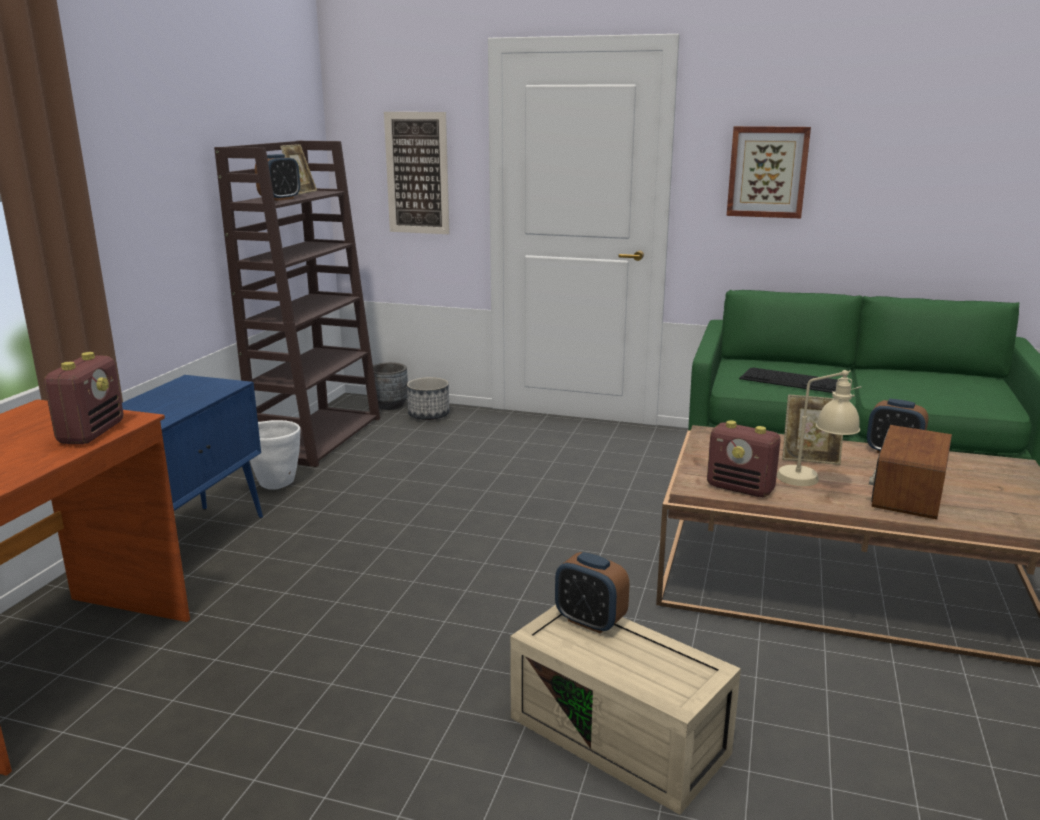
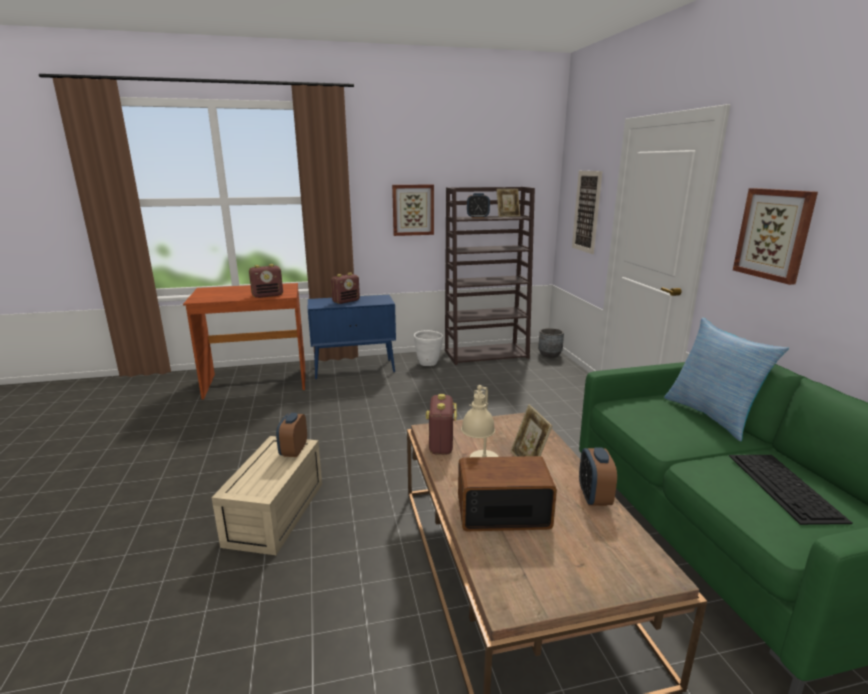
camera: 60 degrees right, 0 degrees up
planter [407,377,449,420] -> none
keyboard [739,368,840,393] -> keyboard moved to [729,455,853,525]
none -> radio [331,273,360,304]
none -> picture [392,184,434,236]
none -> pillow [664,317,789,441]

